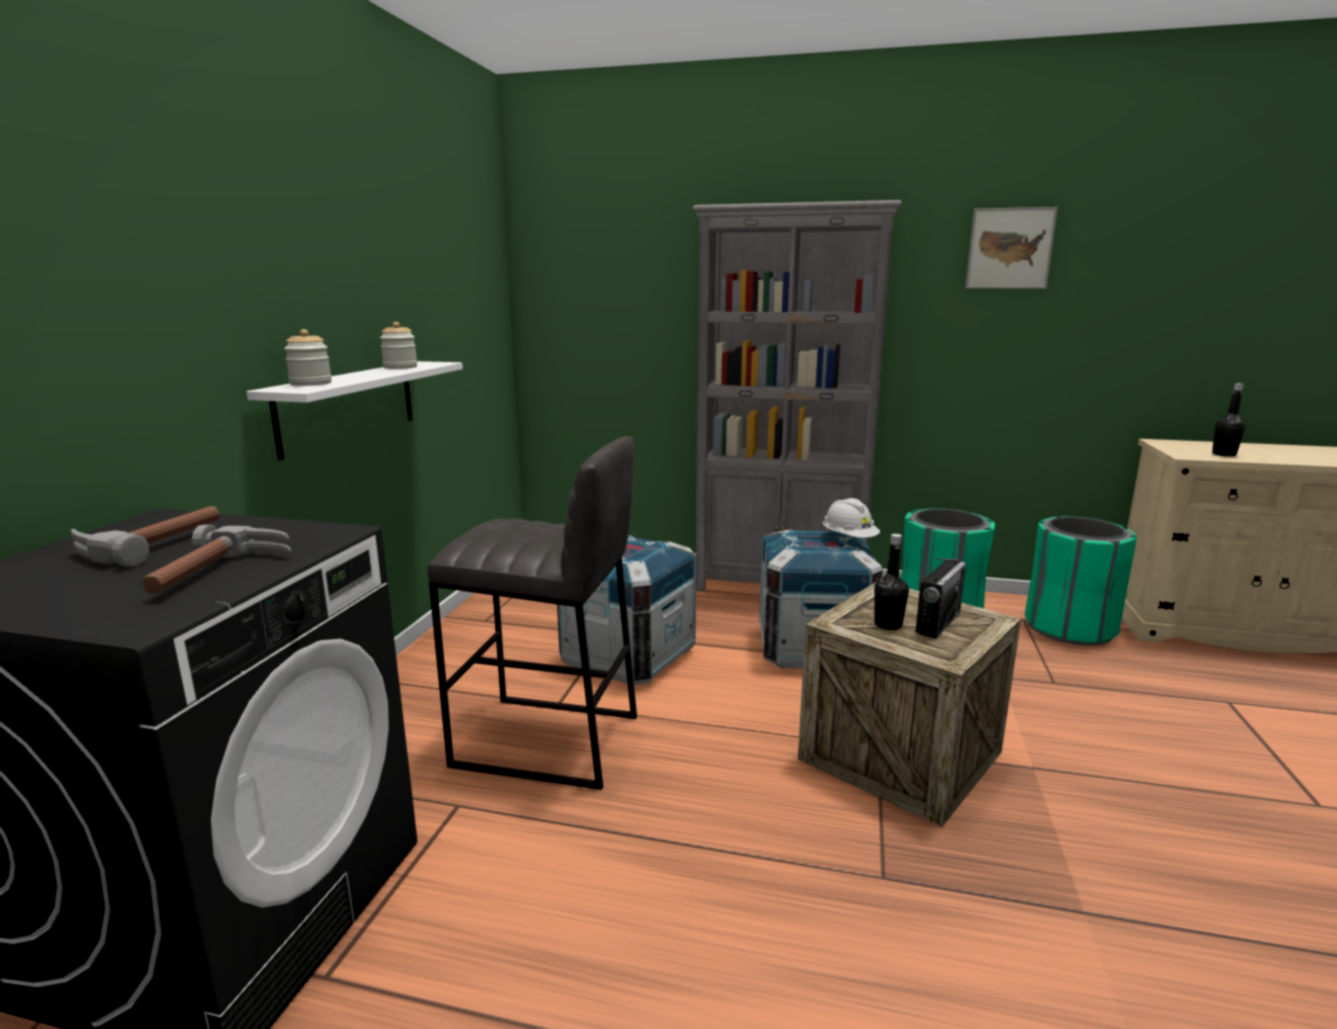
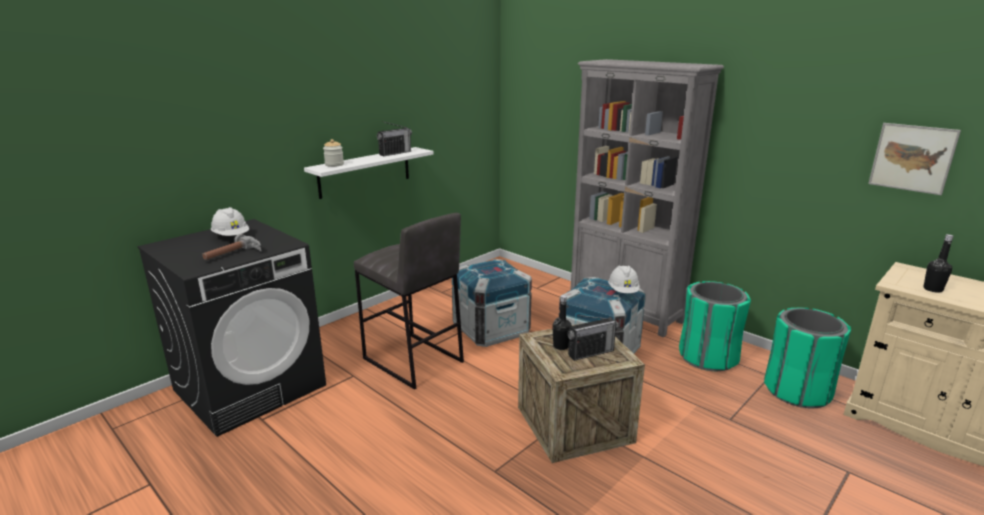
camera: 30 degrees right, 5 degrees up
hammer [71,506,219,567] -> white hard hat [211,207,249,236]
jar [380,322,417,369] -> radio [377,121,412,156]
picture [965,207,1058,289] -> picture moved to [868,123,961,195]

